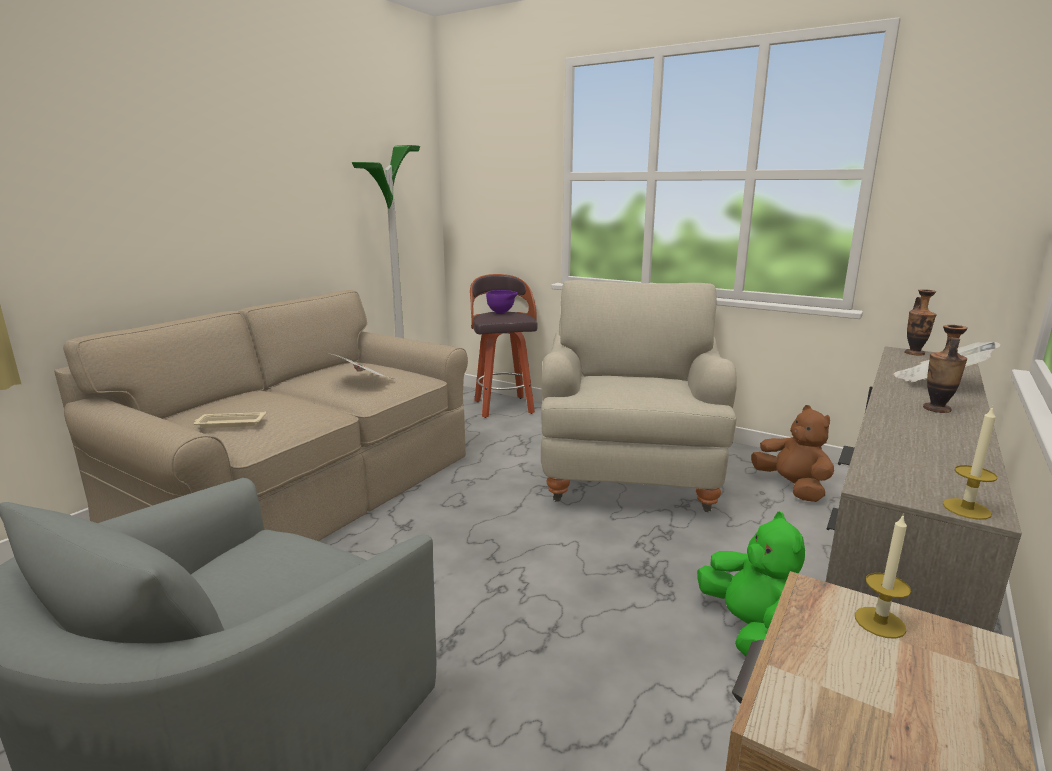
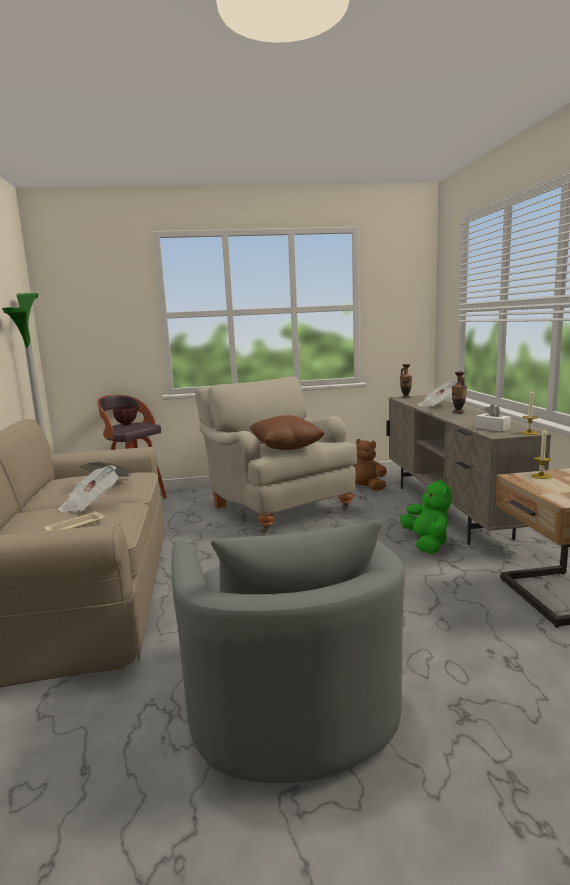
camera: 40 degrees left, 5 degrees down
purple bowl [486,290,518,314] -> brown bowl [113,406,139,425]
green plush toy [697,511,805,656] -> green plush toy turned 45 degrees clockwise [400,478,452,554]
none -> newspaper [58,465,118,512]
none -> brown pillow [249,415,325,450]
none -> white tissue box [476,404,511,432]

